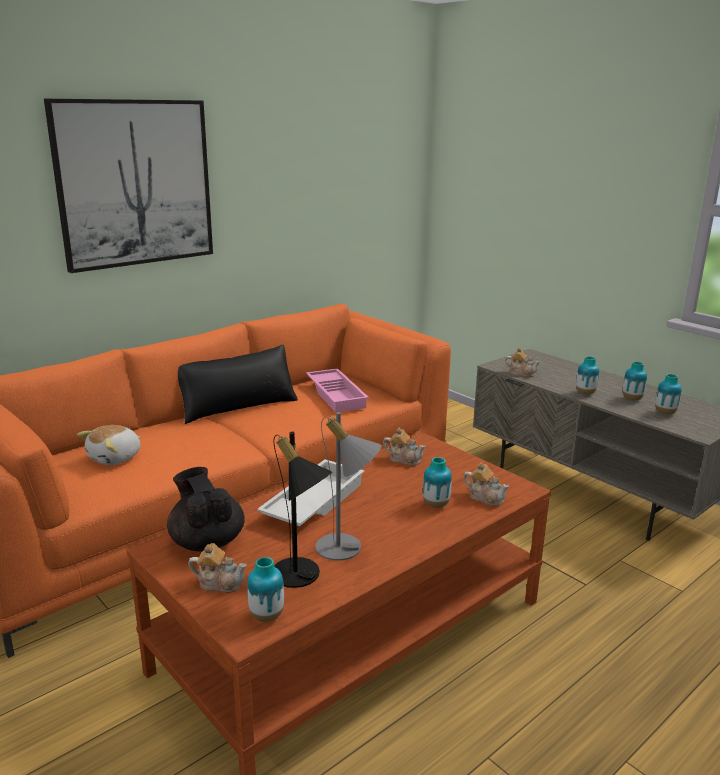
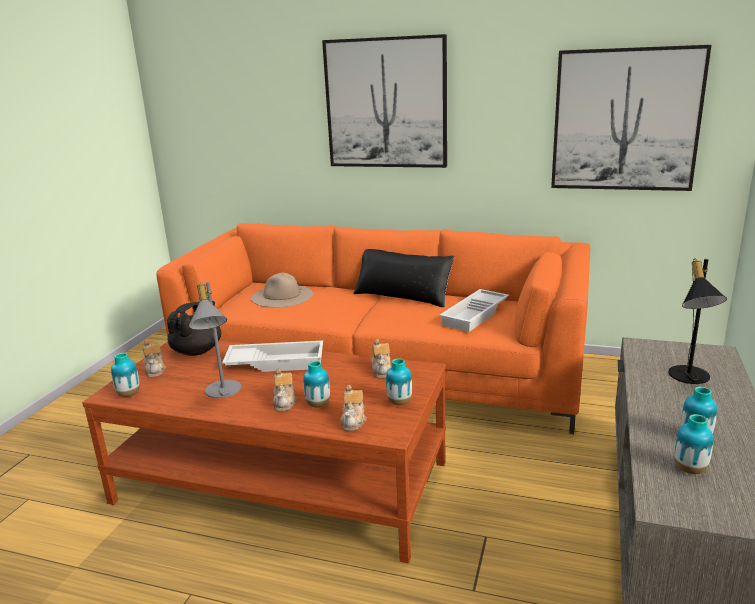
camera: 60 degrees right, 0 degrees up
plush toy [77,425,141,465] -> beige hat [251,273,313,307]
black table lamp [273,431,332,588] -> black table lamp moved to [668,258,727,384]
pink tray [306,368,369,413] -> white tray [439,289,509,332]
teapot [505,347,540,377] -> teapot moved to [273,368,297,412]
vase [576,356,599,395] -> vase moved to [386,358,412,405]
none -> picture [551,45,712,191]

